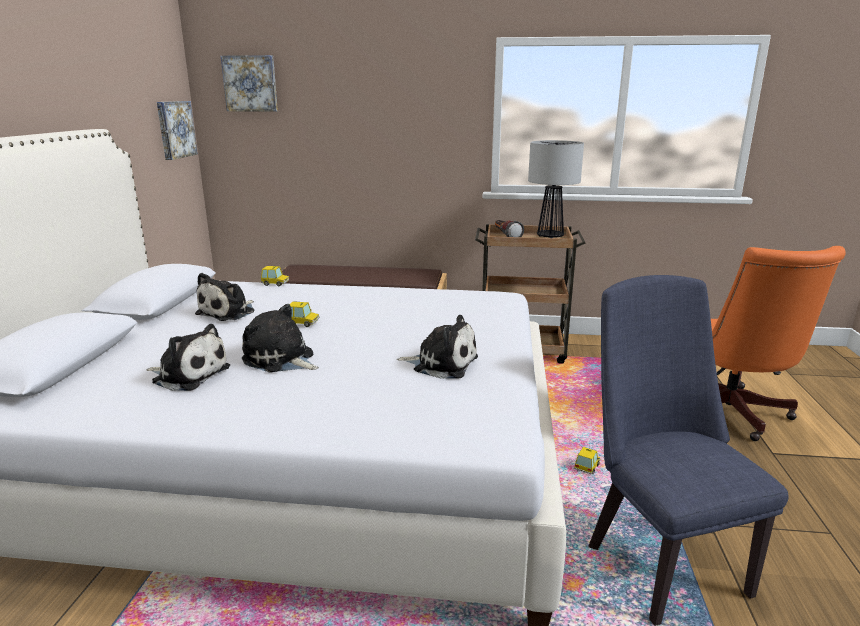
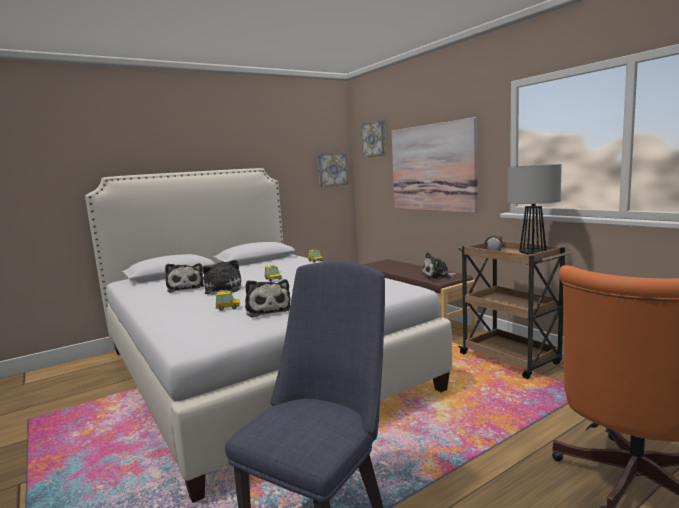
camera: 50 degrees right, 10 degrees down
plush toy [195,273,254,321] -> plush toy moved to [421,252,457,280]
toy car [574,447,600,475] -> toy car moved to [216,291,240,311]
none -> picture [391,117,478,213]

